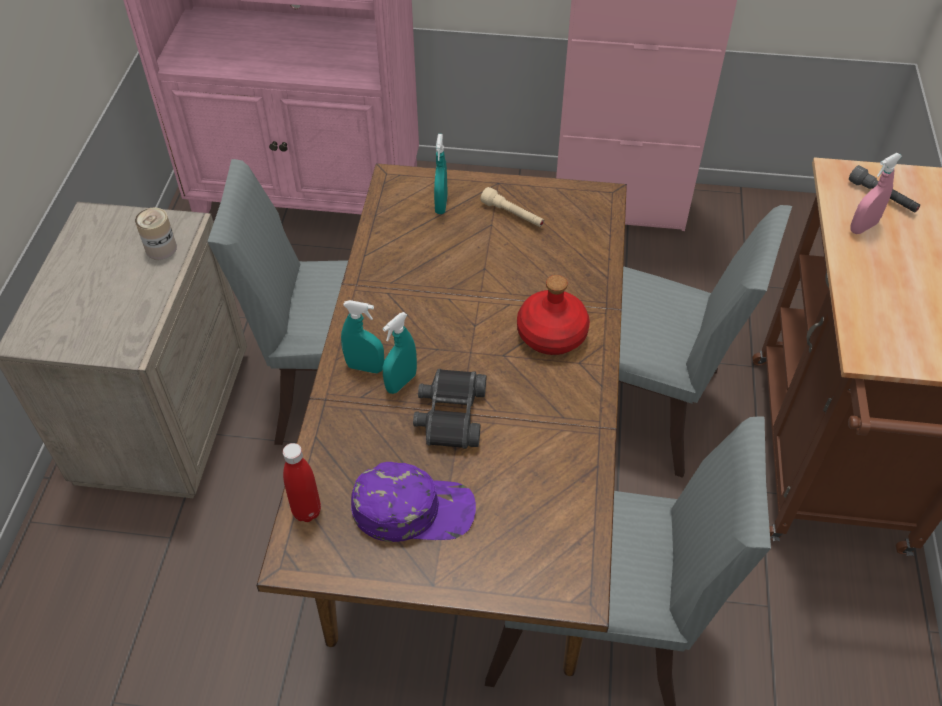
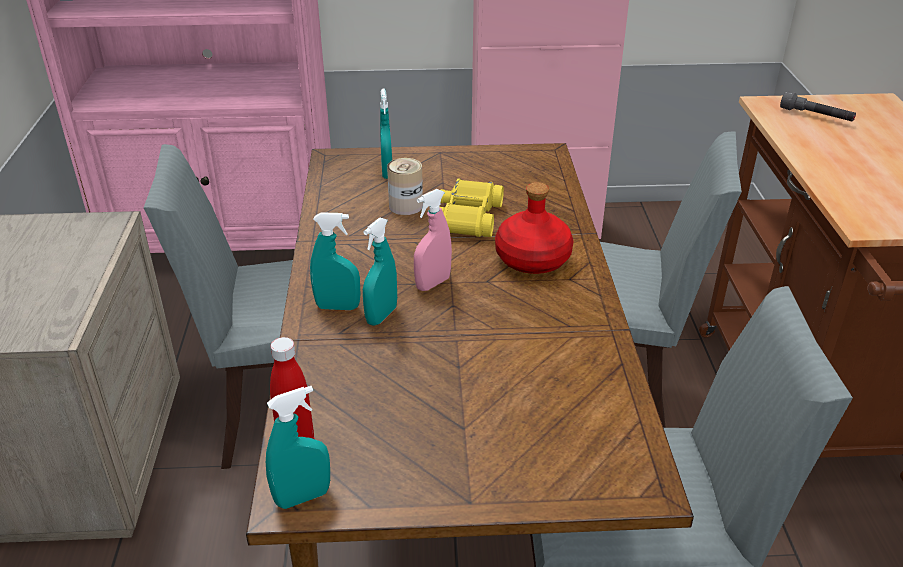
camera: 10 degrees left, 15 degrees down
can [135,208,177,260] -> can moved to [387,158,423,215]
purple cap [351,462,476,542] -> none
black binoculars [413,369,486,449] -> none
beige flashlight [480,187,544,227] -> none
pink spray bottle [850,153,902,234] -> pink spray bottle moved to [414,189,452,291]
none -> turquoise spray bottle [266,386,330,509]
none -> yellow binoculars [440,179,504,237]

